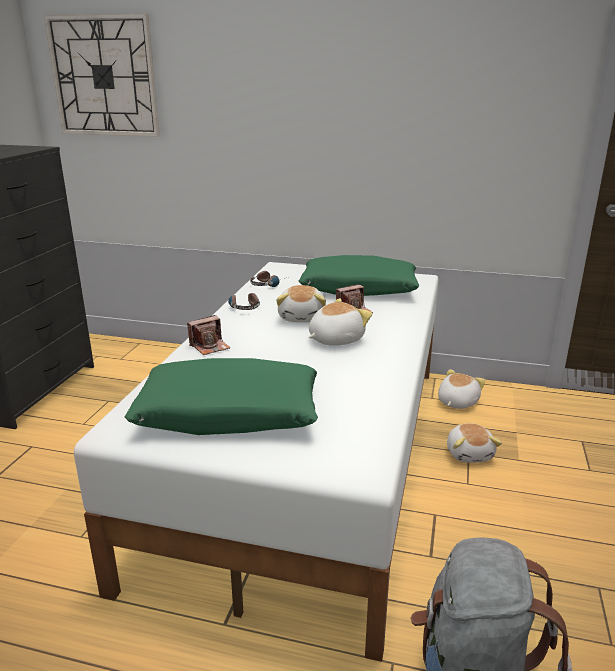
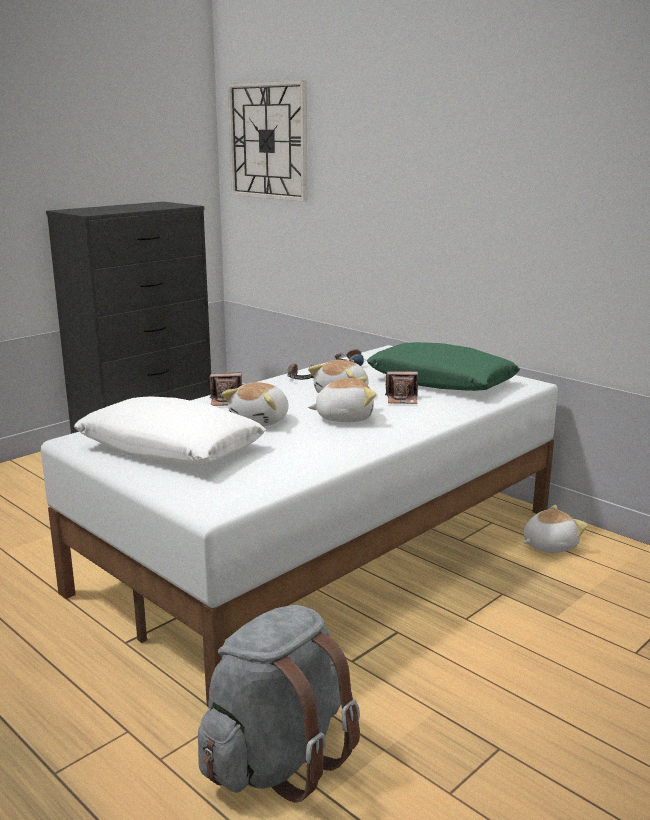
camera: 30 degrees right, 5 degrees down
green pillow [125,358,318,435] -> white pillow [74,397,266,464]
plush toy [447,423,502,463] -> plush toy moved to [222,382,289,426]

